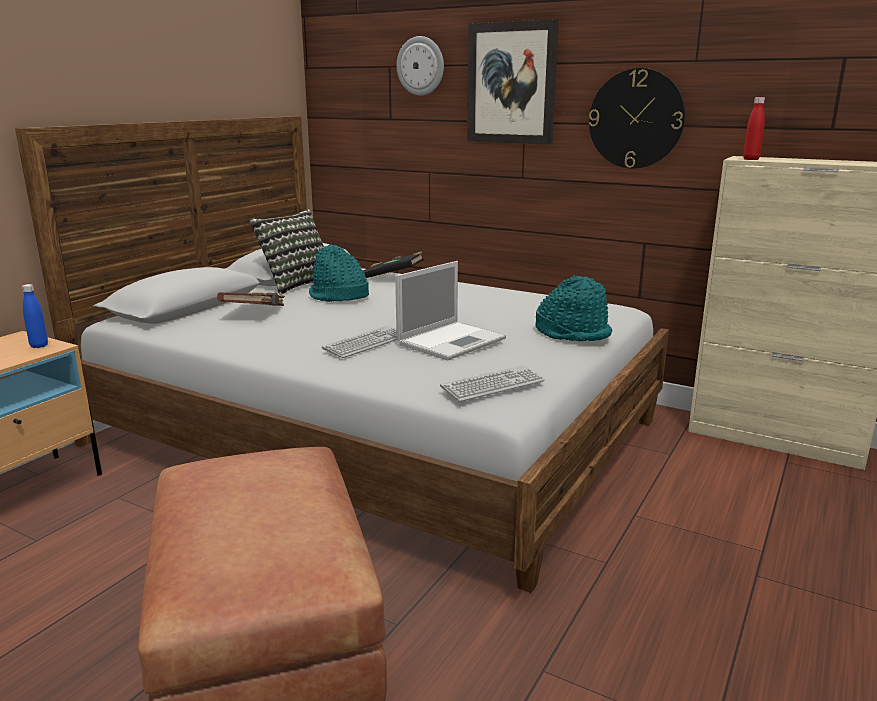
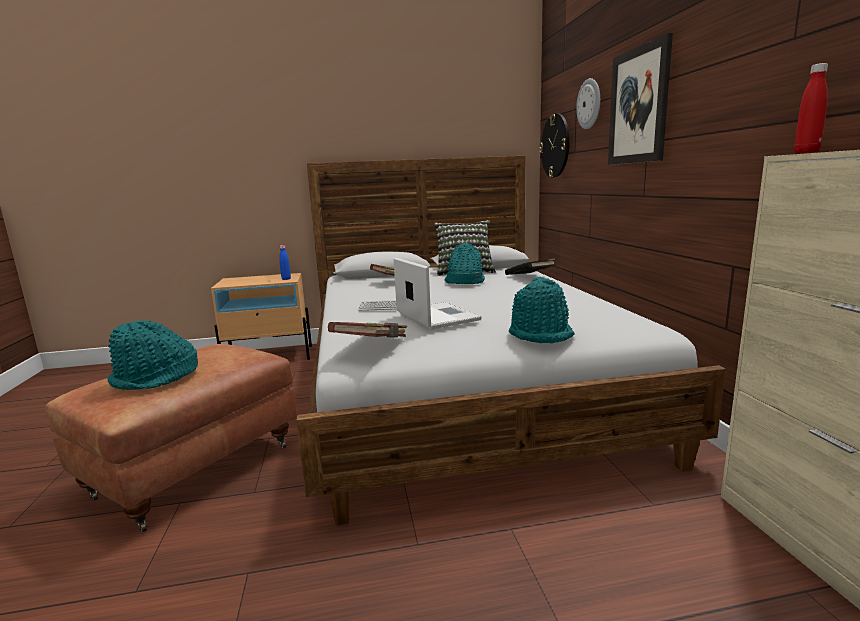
camera: 50 degrees right, 5 degrees down
laptop [395,261,506,361] -> laptop turned 120 degrees counterclockwise [394,258,482,330]
keyboard [440,365,545,402] -> brown book [328,322,407,338]
wall clock [589,68,685,169] -> wall clock moved to [539,113,570,178]
none -> turquoise hat [108,320,198,390]

